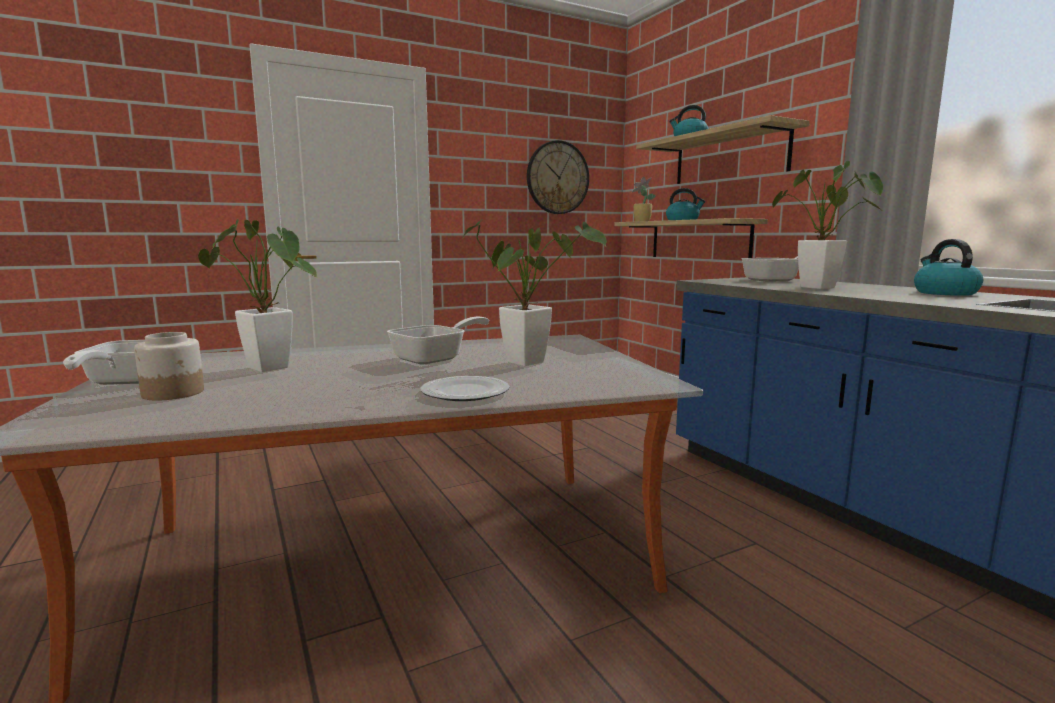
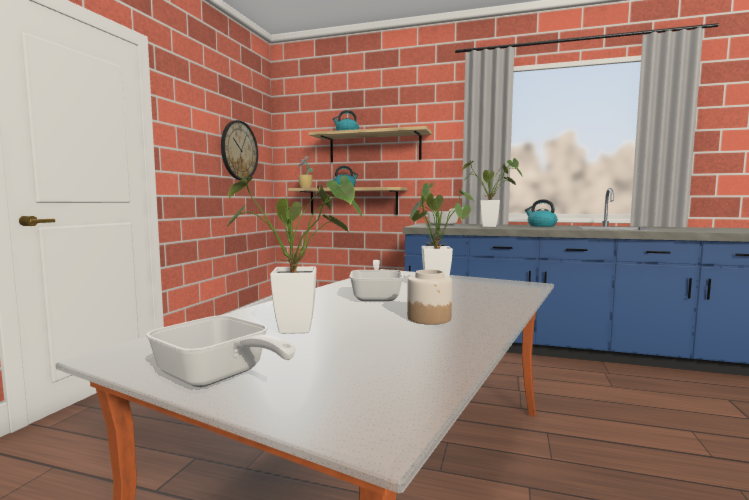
camera: 45 degrees left, 5 degrees down
jar [134,332,204,401] -> jar moved to [407,269,452,325]
plate [420,376,509,401] -> none

